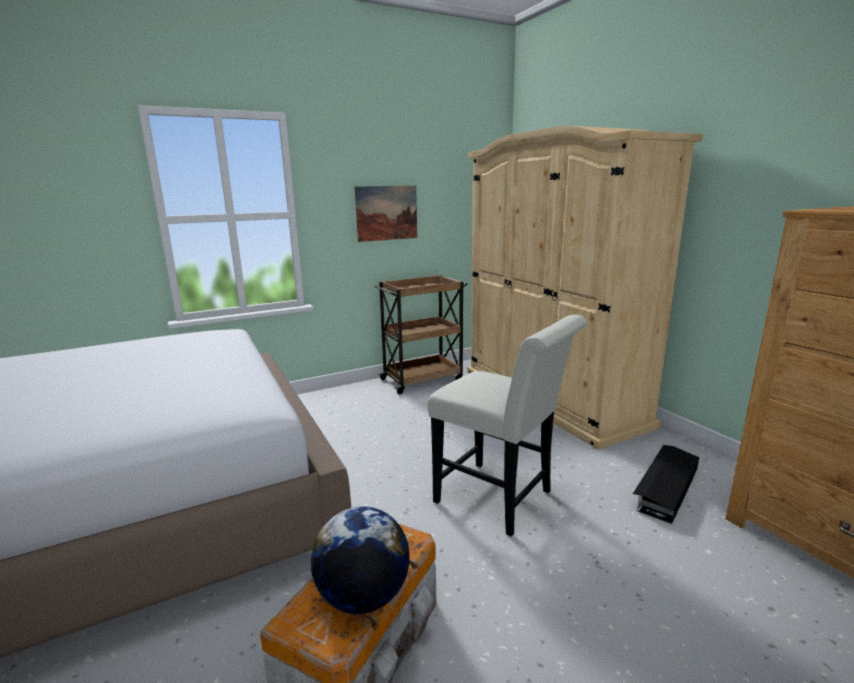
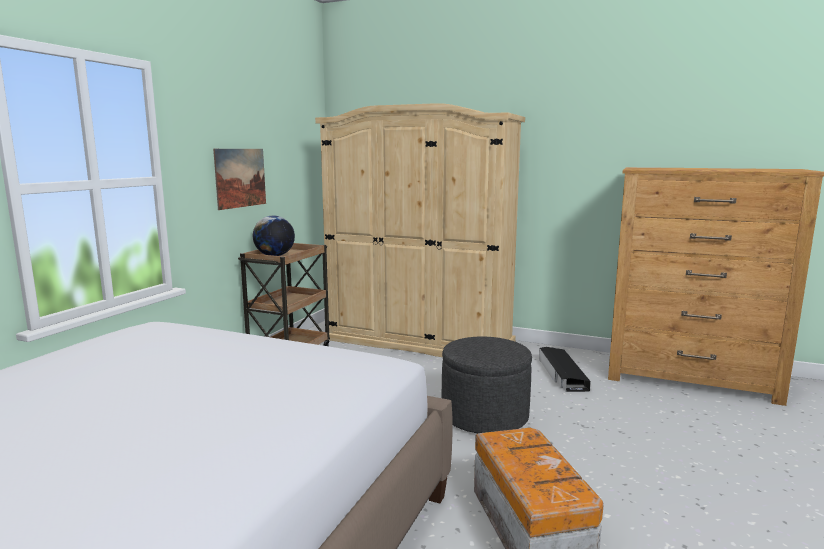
camera: 40 degrees left, 5 degrees down
globe [311,507,410,614] -> globe moved to [253,216,295,256]
white chair [428,315,587,537] -> grey ottoman [442,337,532,433]

